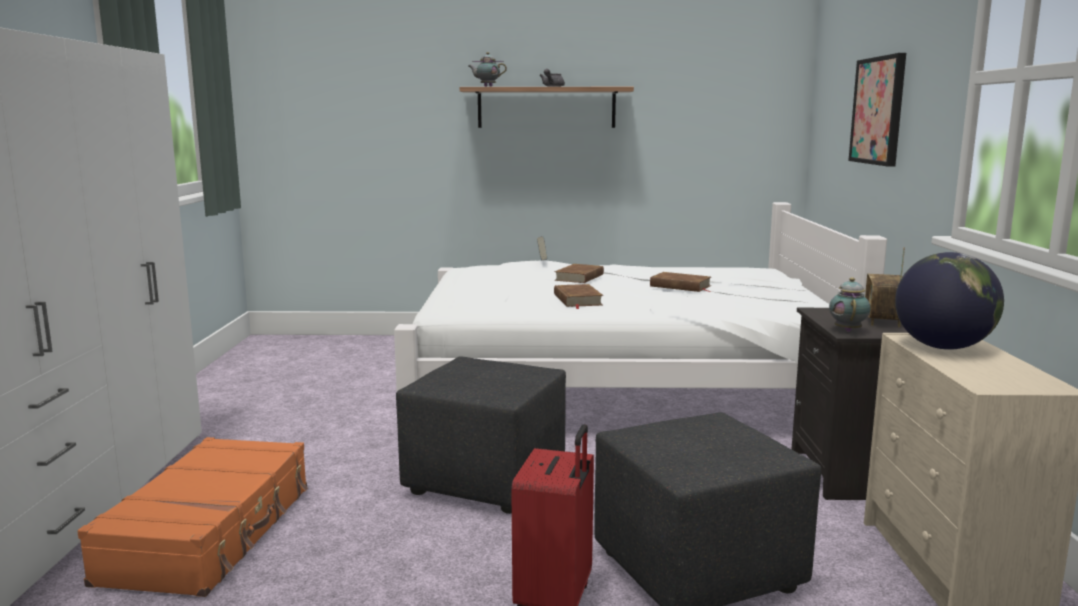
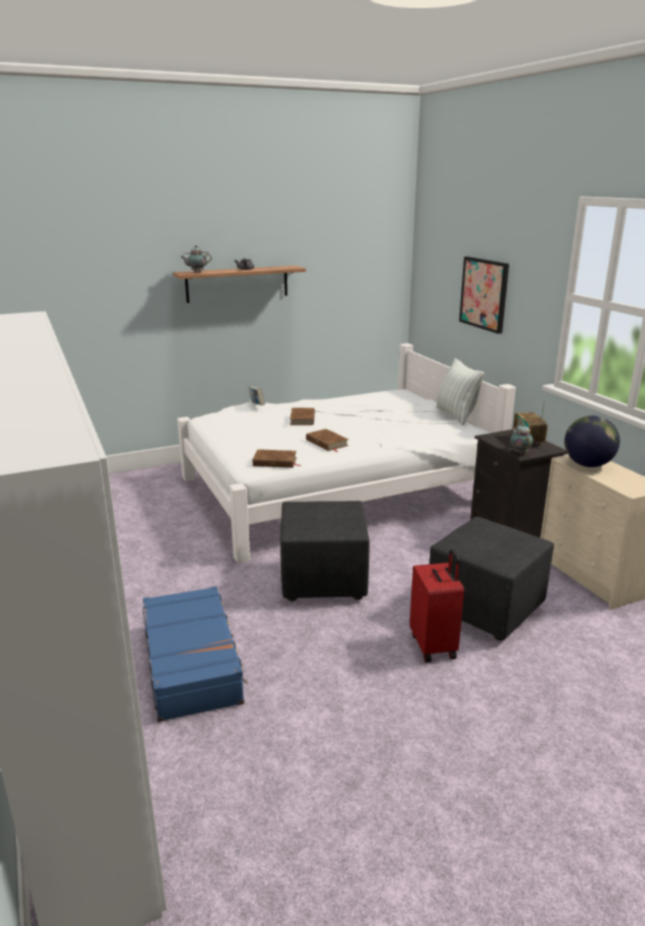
camera: 25 degrees left, 10 degrees up
orange suitcase [77,437,308,597] -> blue suitcase [143,586,248,722]
brown book [650,272,712,292] -> brown book moved to [253,449,301,468]
none -> pillow [436,359,484,425]

